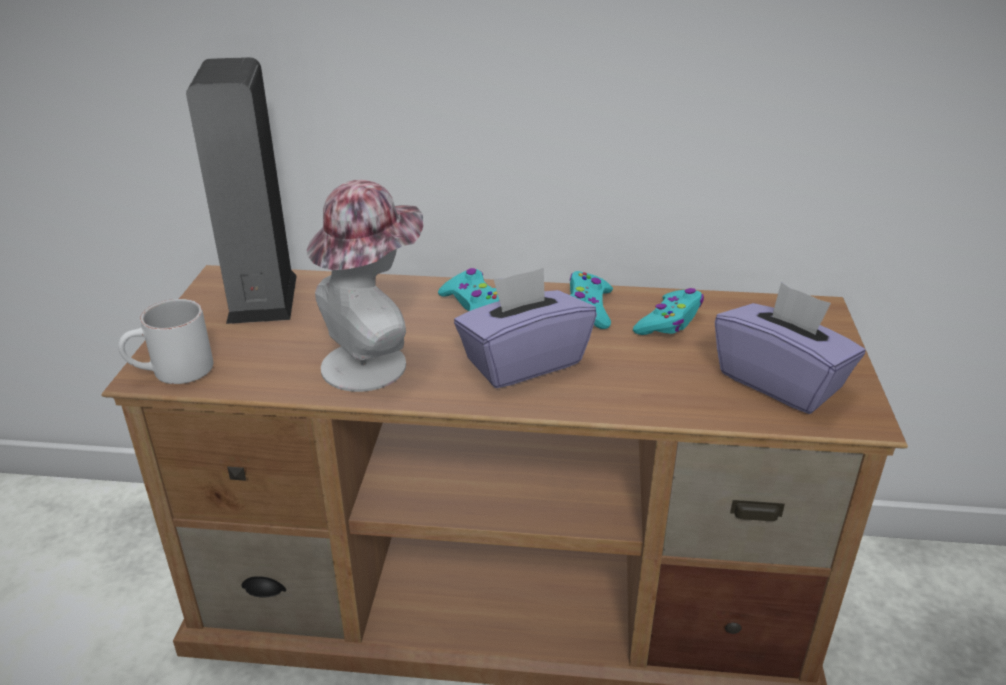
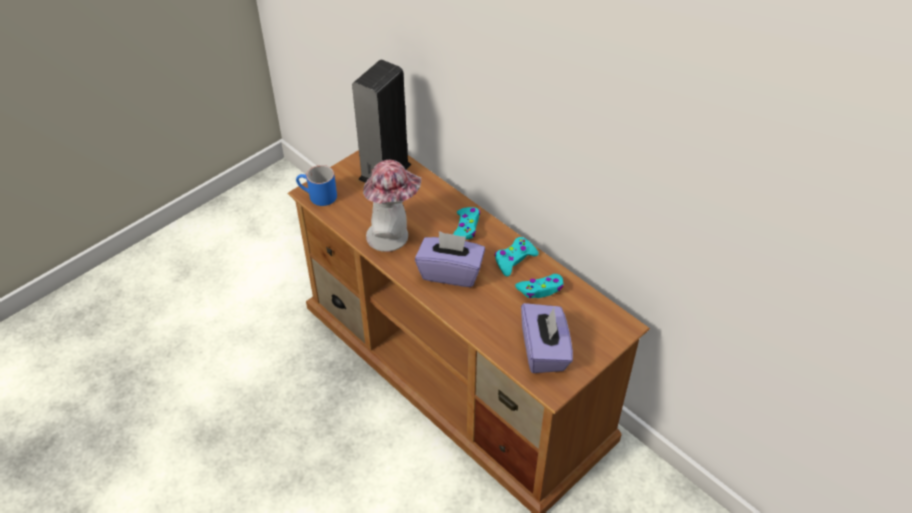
camera: 40 degrees right, 15 degrees up
white mug [118,299,213,384] -> blue mug [296,165,337,206]

